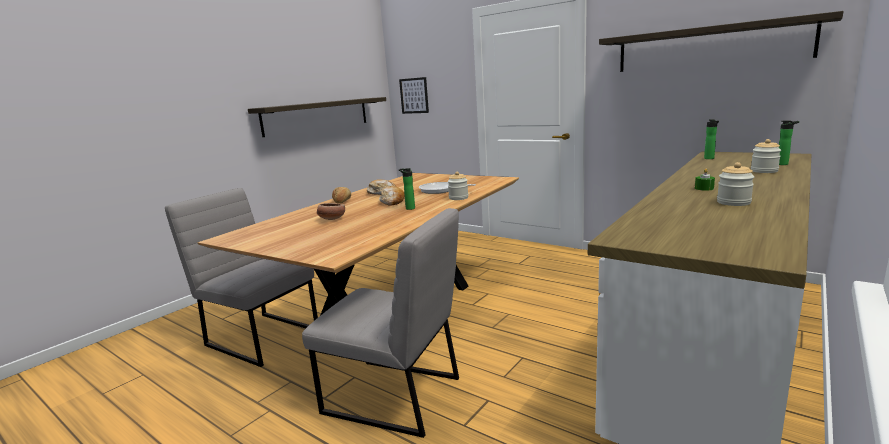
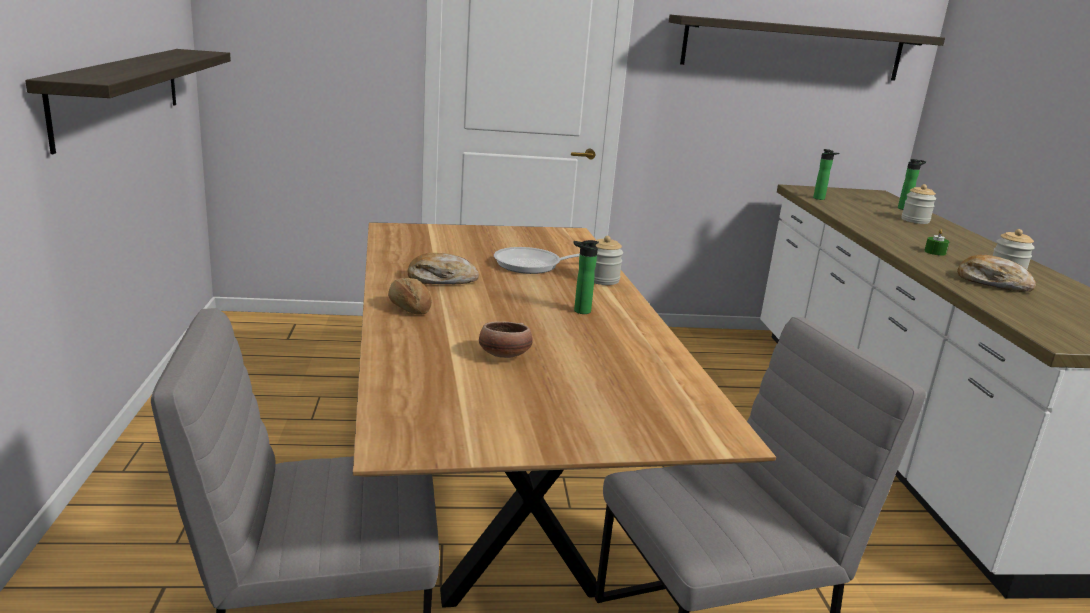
camera: 45 degrees left, 5 degrees up
bread [379,186,405,205] -> bread moved to [957,255,1036,292]
picture [399,77,429,114] -> none

